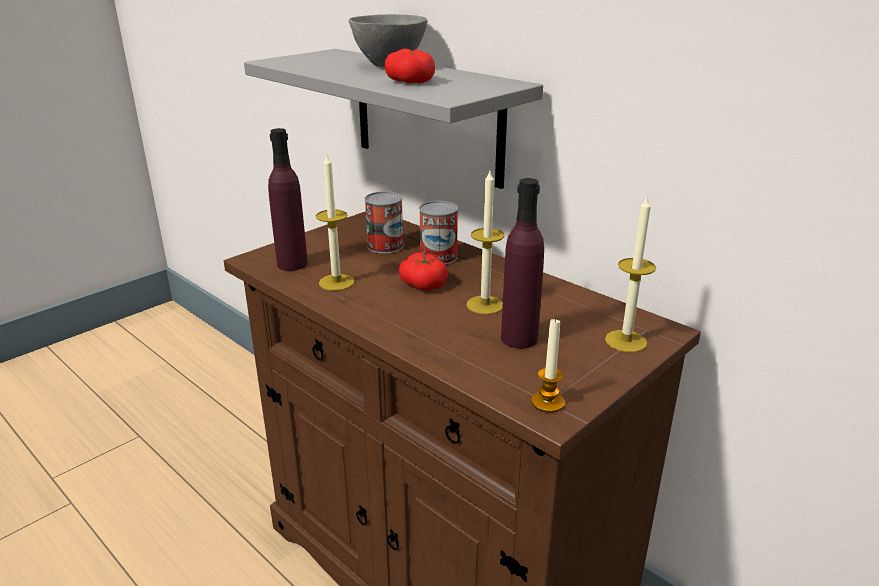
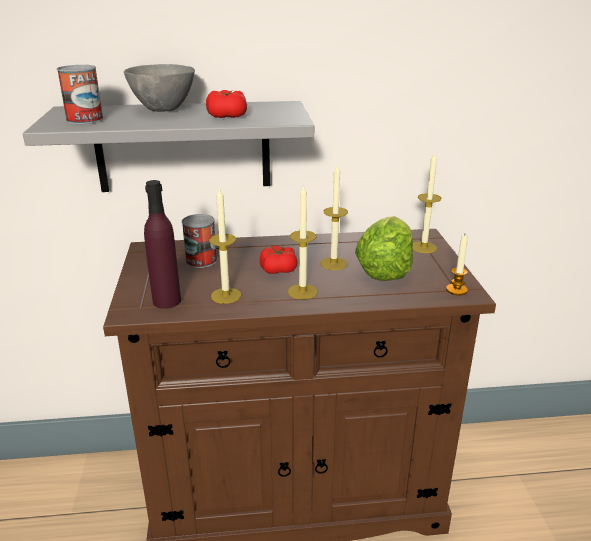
camera: 50 degrees left, 0 degrees up
can [419,201,458,265] -> can moved to [57,65,104,124]
purple bottle [501,178,544,349] -> lettuce [355,216,413,281]
none -> candle [288,184,318,299]

